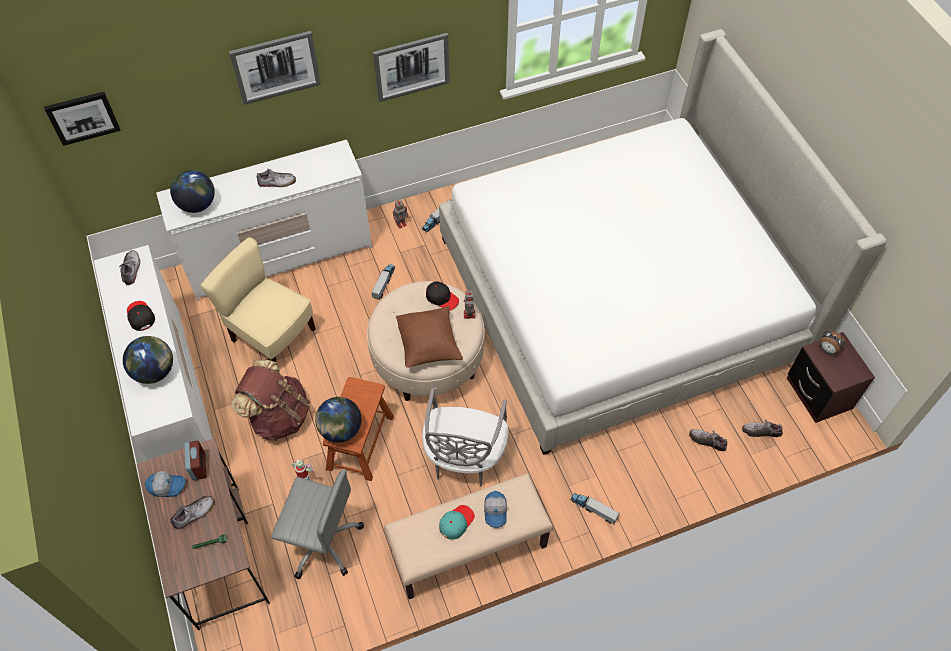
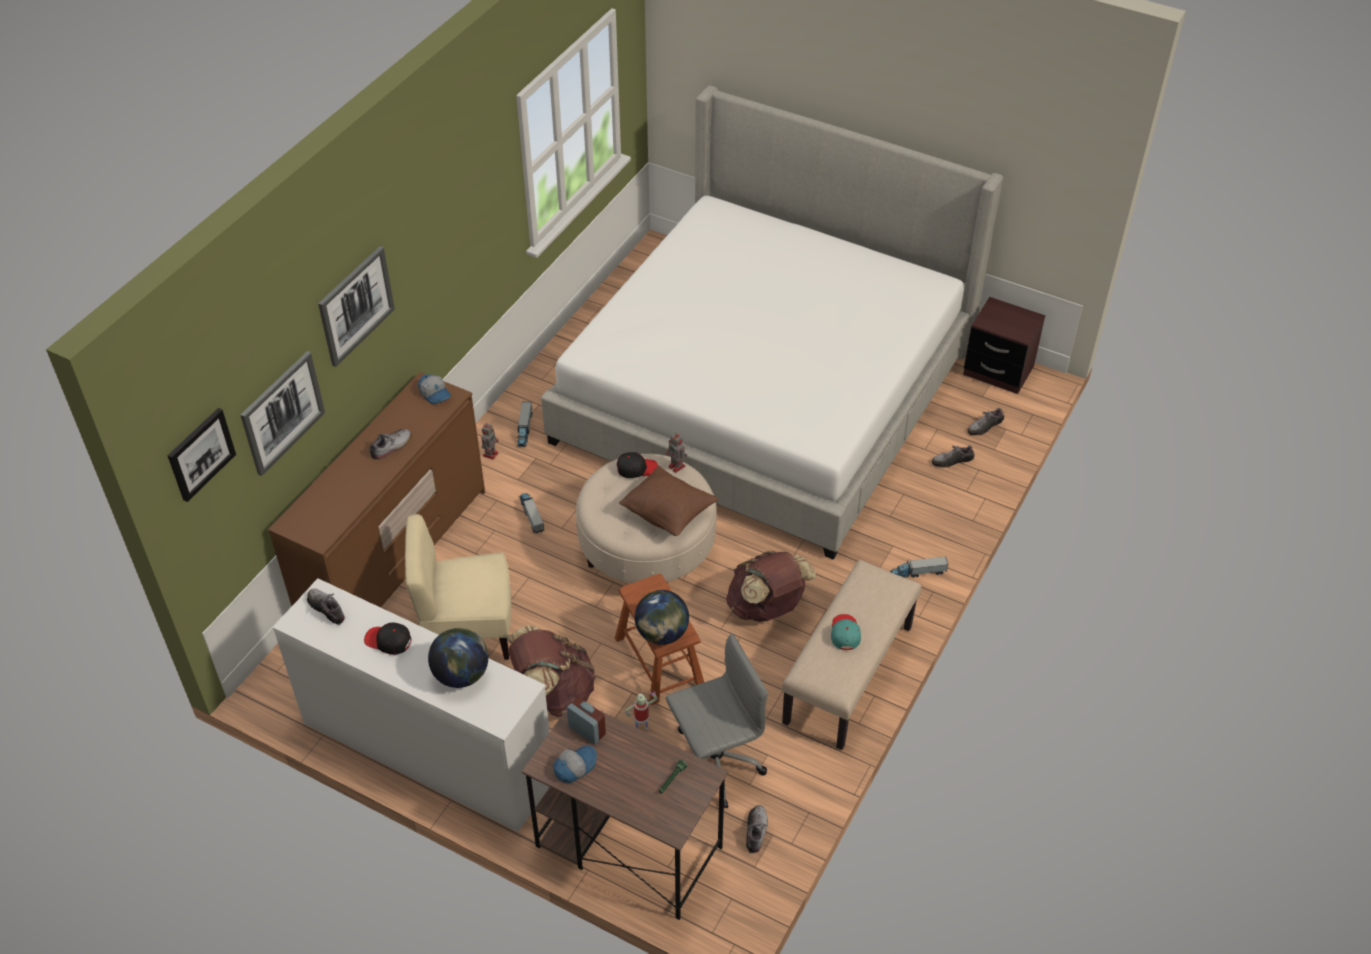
camera: 40 degrees left, 10 degrees down
white dresser [156,140,372,301] -> brown dresser [268,372,485,608]
globe [170,170,215,213] -> none
shoe [170,496,215,530] -> shoe moved to [746,805,768,853]
picture [373,33,450,102] -> picture moved to [241,351,325,476]
grey chair [422,388,509,487] -> brown backpack [726,550,816,622]
cap [484,491,507,528] -> cap moved to [418,374,451,404]
alarm clock [819,330,846,355] -> none

